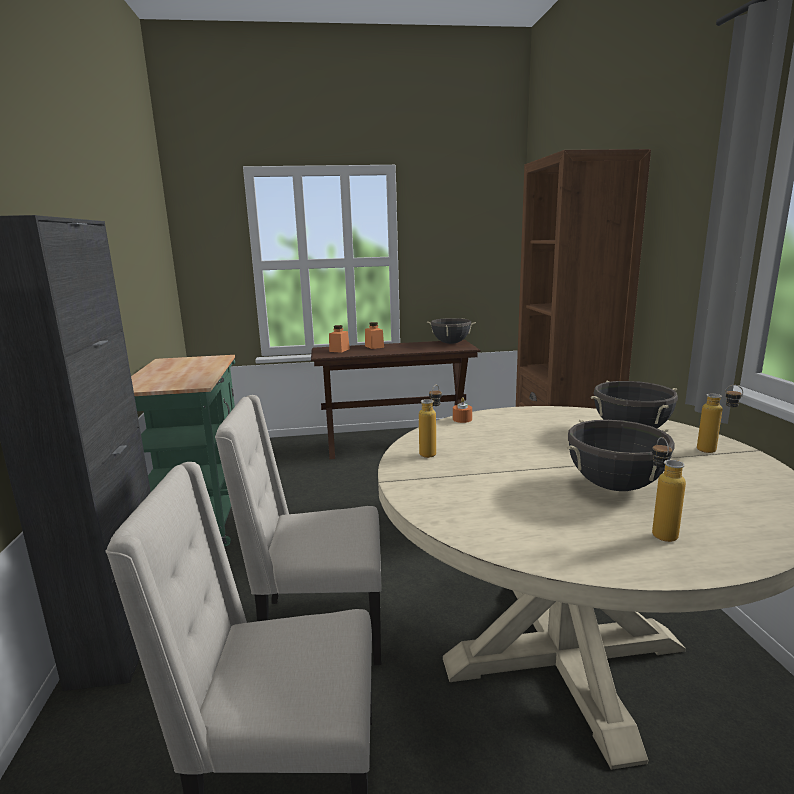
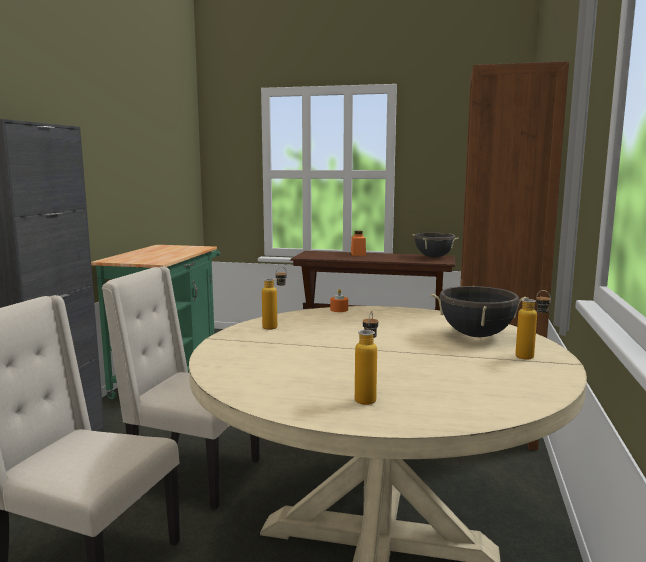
camera: 20 degrees right, 5 degrees down
orange jar [329,325,350,353] -> none
black cooking pot [567,419,675,491] -> none

